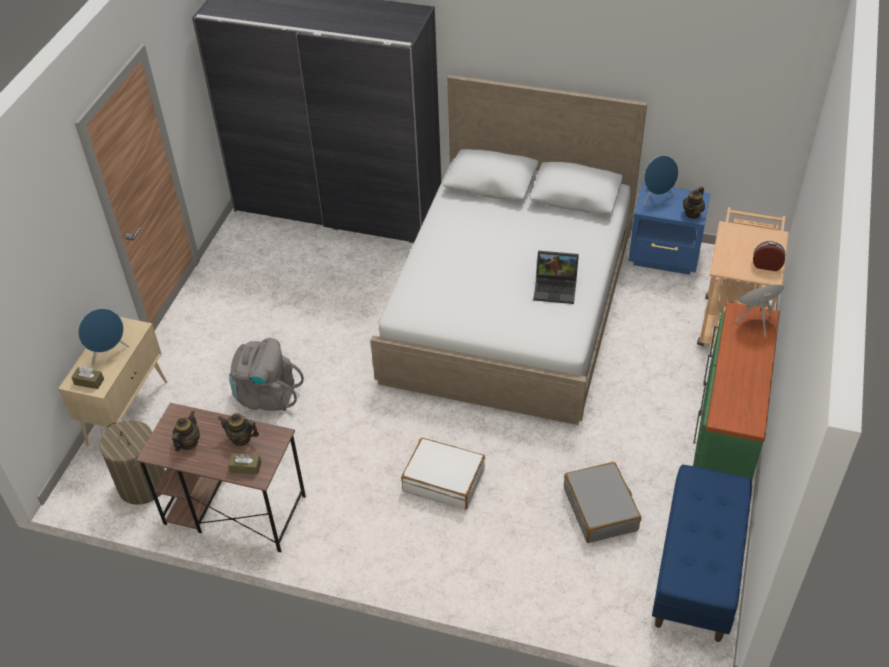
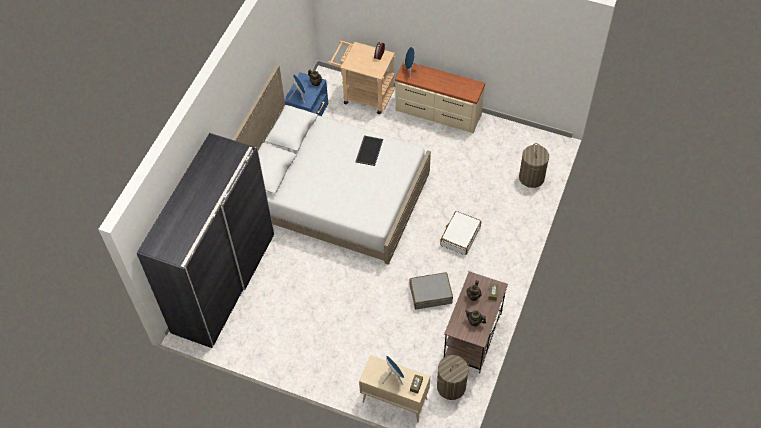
camera: 85 degrees left, 10 degrees up
grey backpack [229,338,304,411] -> none
laptop [533,251,579,304] -> tray [355,136,383,166]
grey suitcase [564,462,641,543] -> grey suitcase moved to [409,272,453,309]
blue bench [652,465,752,642] -> none
green dresser [693,302,780,481] -> beige dresser [395,60,485,134]
none -> laundry basket [519,143,549,188]

